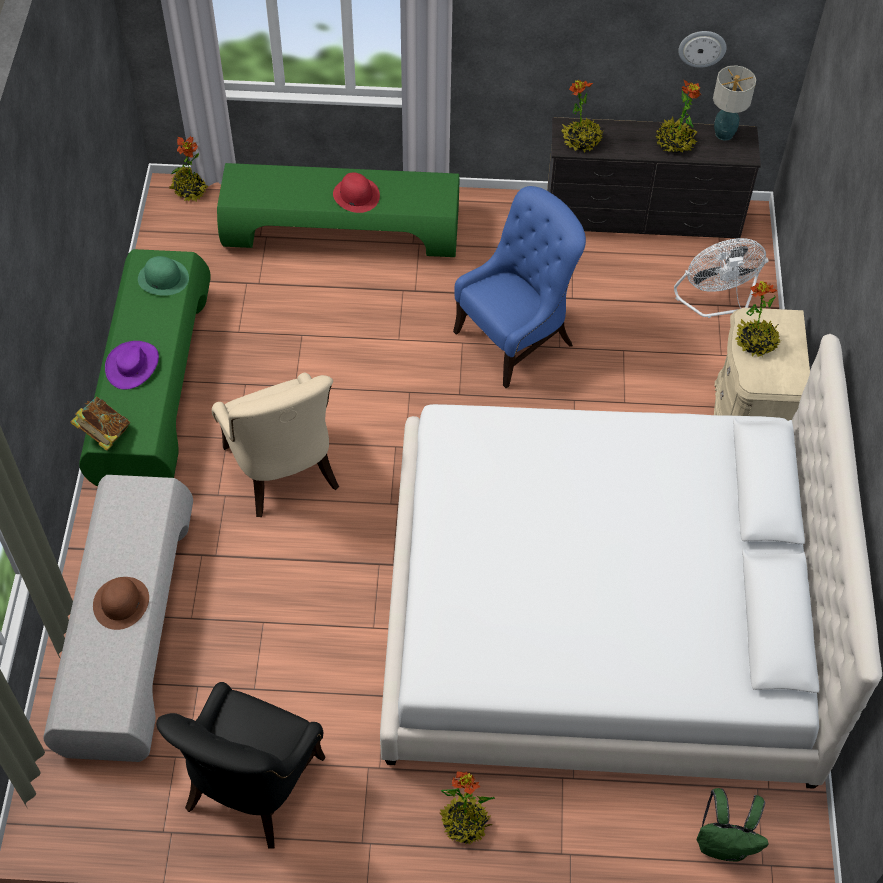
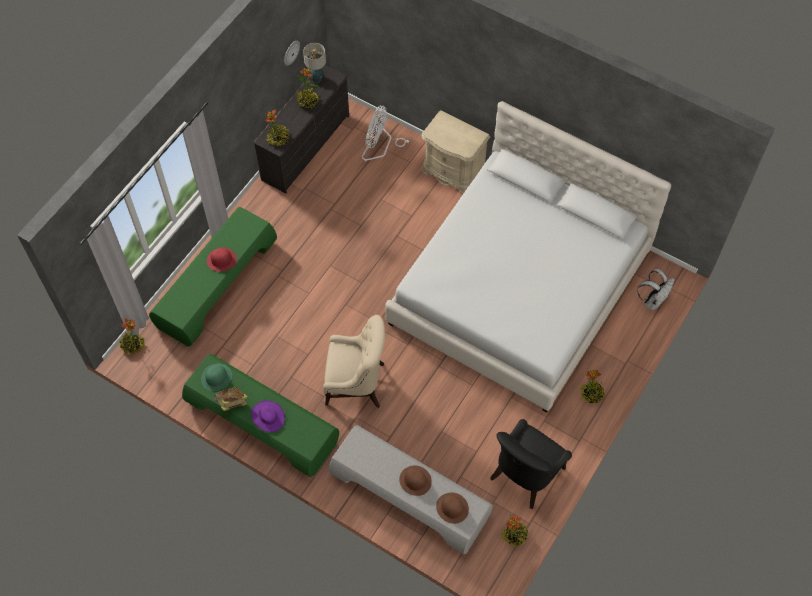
camera: 60 degrees left, 5 degrees up
book [70,397,130,451] -> book moved to [213,387,248,411]
black chair [156,682,325,849] -> black chair turned 75 degrees clockwise [490,419,572,509]
blue chair [453,186,586,388] -> none
green backpack [696,788,769,862] -> white backpack [637,269,675,310]
potted plant [736,281,780,357] -> potted plant moved to [501,514,529,548]
none -> brown hat [436,492,469,524]

